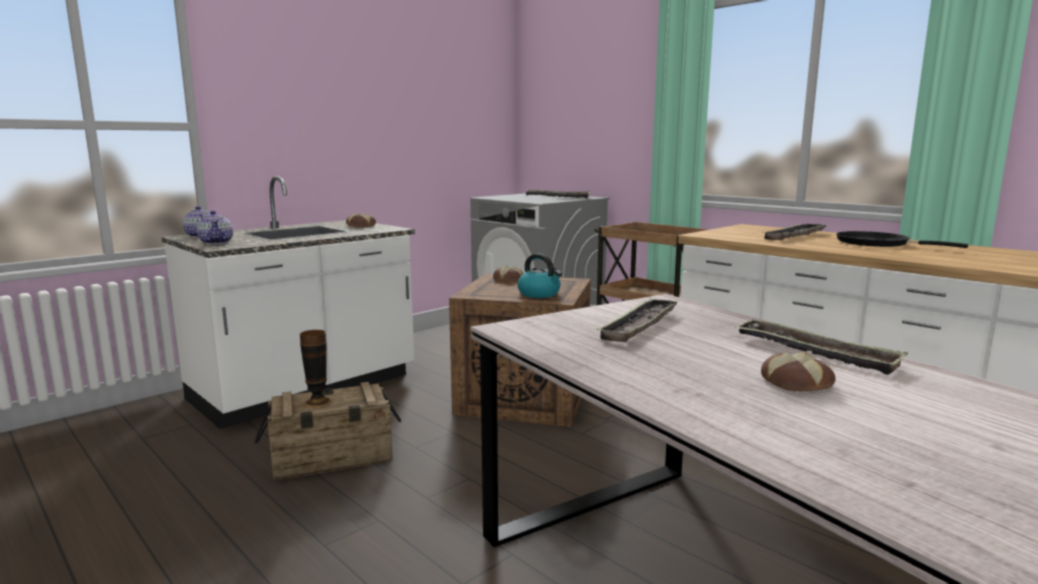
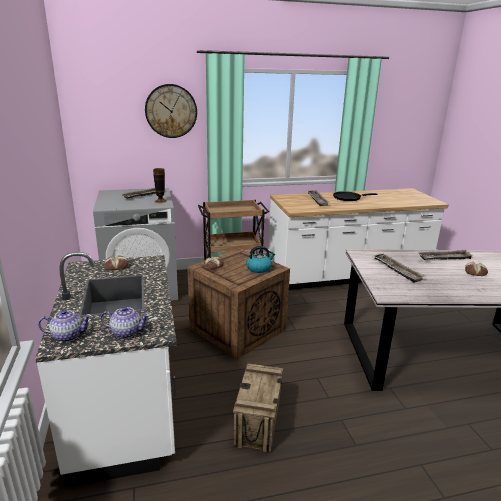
camera: 60 degrees left, 10 degrees up
vase [300,330,332,408] -> vase moved to [153,168,167,203]
none -> wall clock [145,84,197,138]

